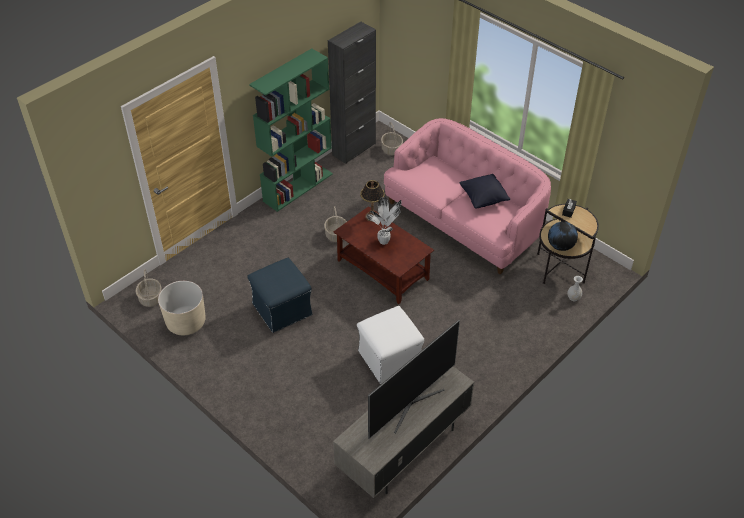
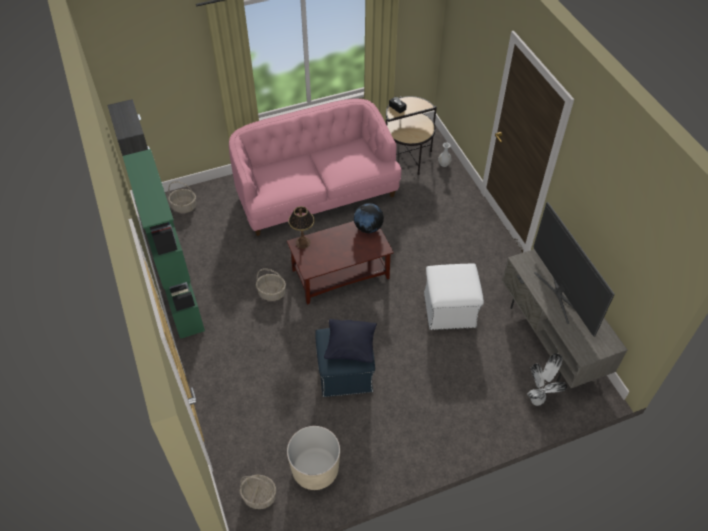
camera: 65 degrees left, 5 degrees up
potted plant [367,197,402,245] -> potted plant moved to [527,353,567,406]
black pillow [459,174,510,208] -> black pillow moved to [324,319,377,363]
globe [548,221,578,251] -> globe moved to [354,203,384,233]

